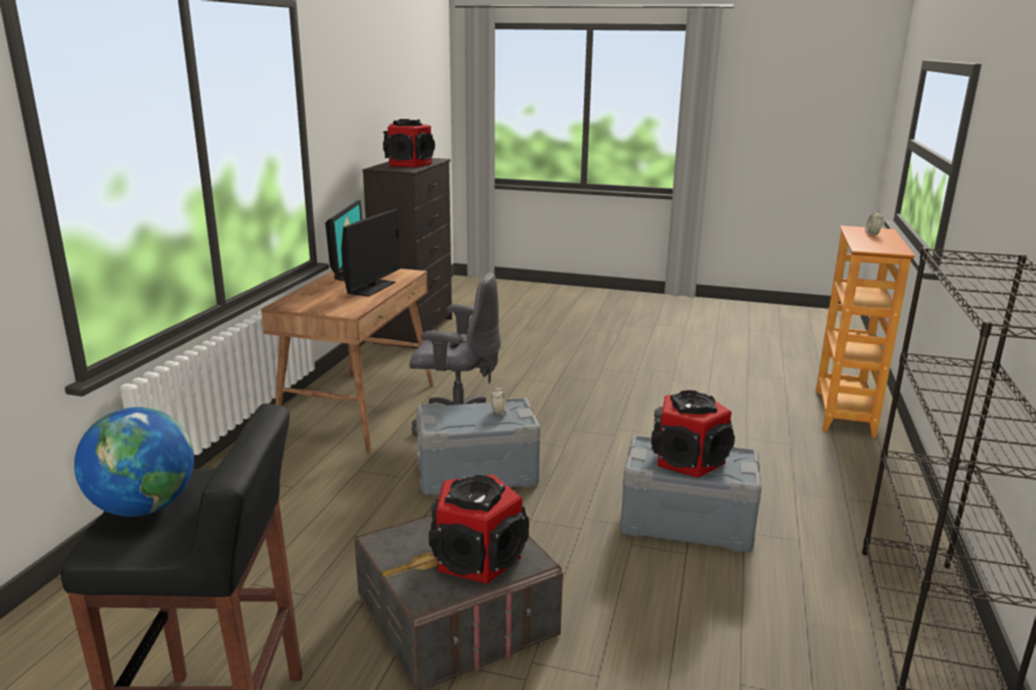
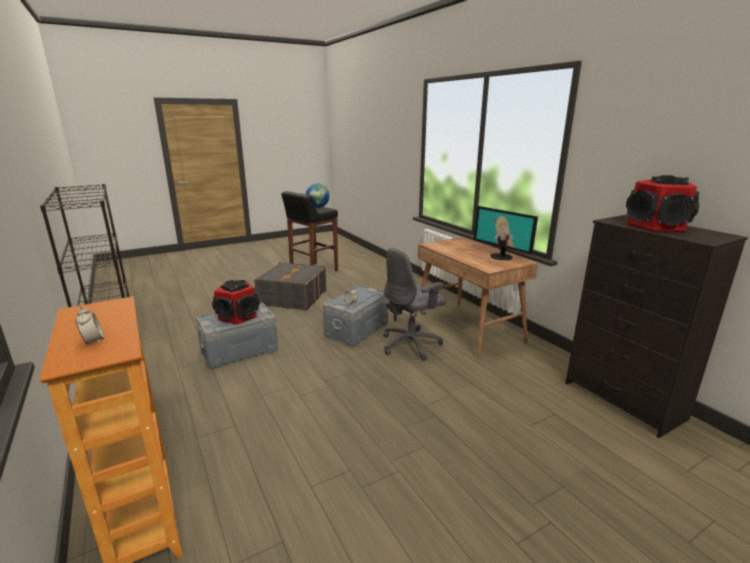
camera: 135 degrees right, 0 degrees up
monitor [341,209,400,297] -> none
speaker [429,475,529,584] -> none

